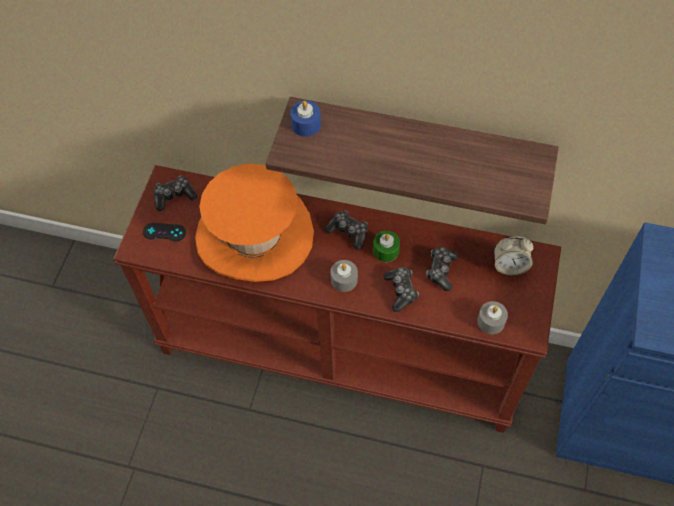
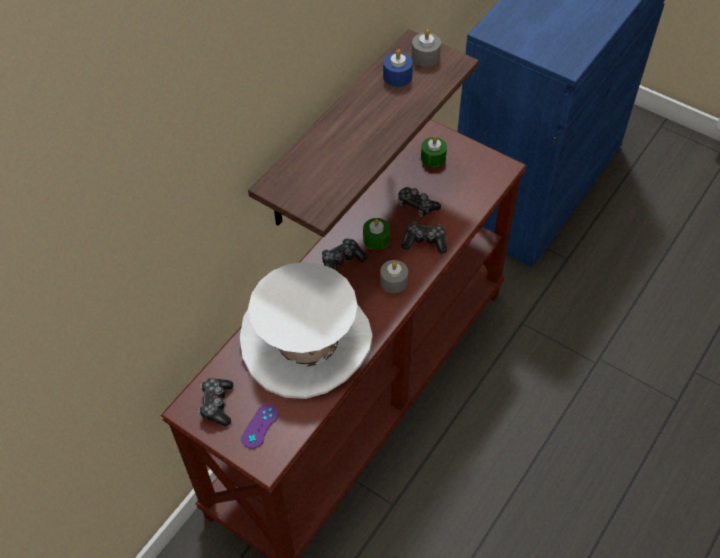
camera: 70 degrees left, 5 degrees down
black game controller [143,223,186,242] -> purple game controller [241,404,279,449]
orange hat [195,164,314,282] -> white hat [240,262,373,399]
blue candle [290,101,321,137] -> blue candle moved to [383,49,413,87]
grey candle [477,301,508,334] -> grey candle moved to [412,29,441,67]
alarm clock [494,236,534,275] -> green candle [421,136,447,167]

